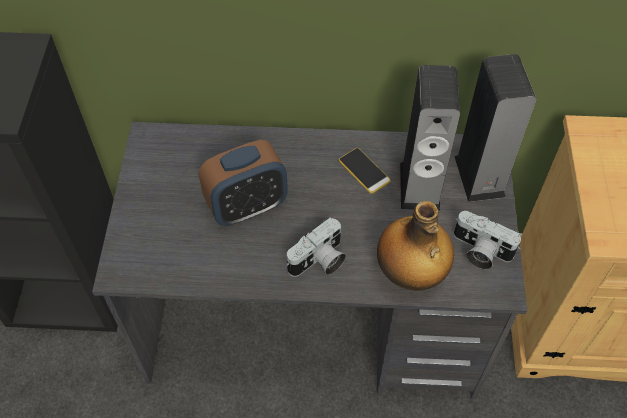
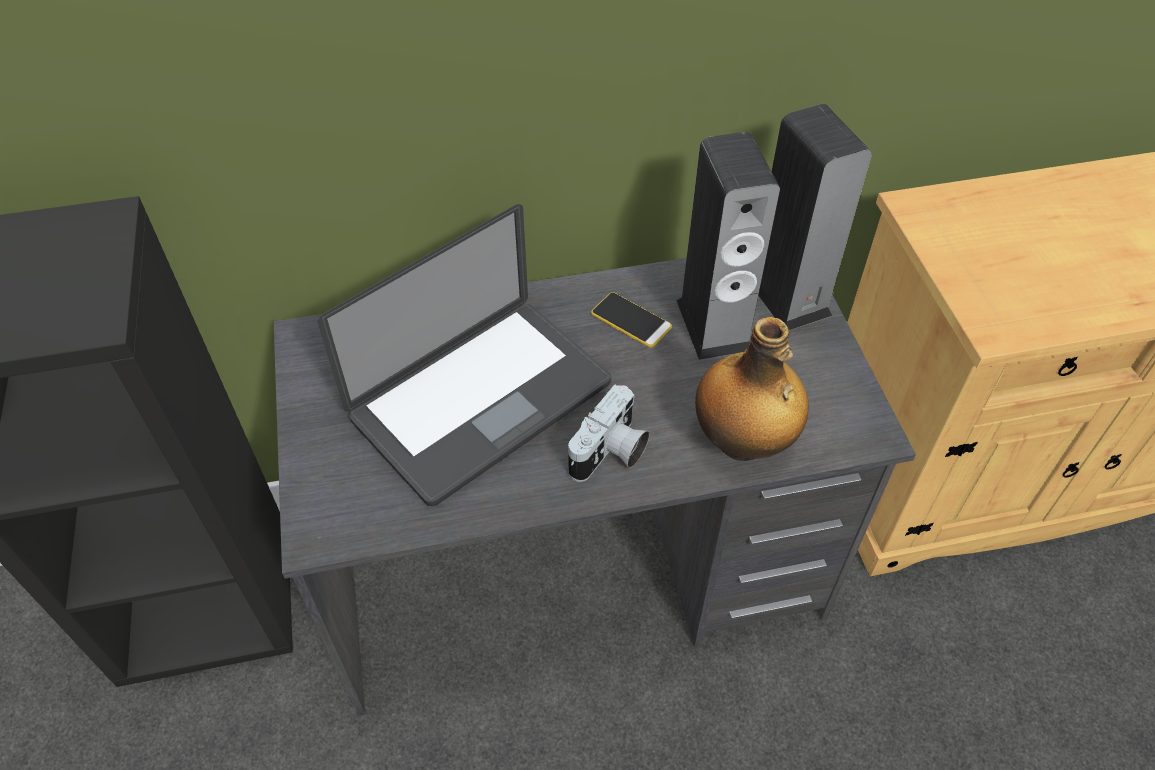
camera: 15 degrees left, 5 degrees down
alarm clock [199,140,288,226] -> laptop [318,204,611,506]
camera [454,211,521,269] -> none

